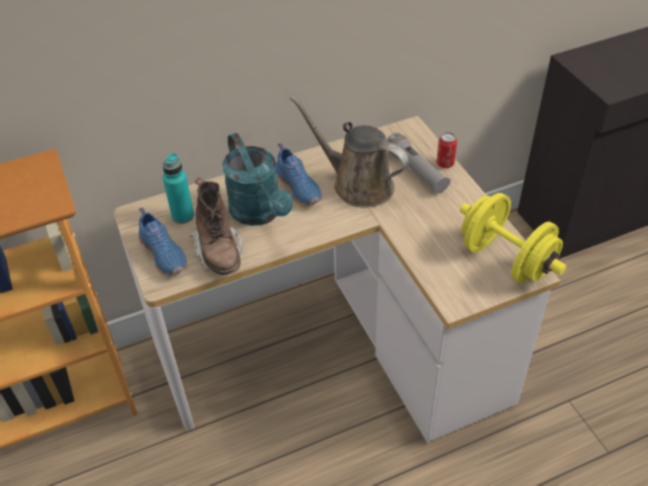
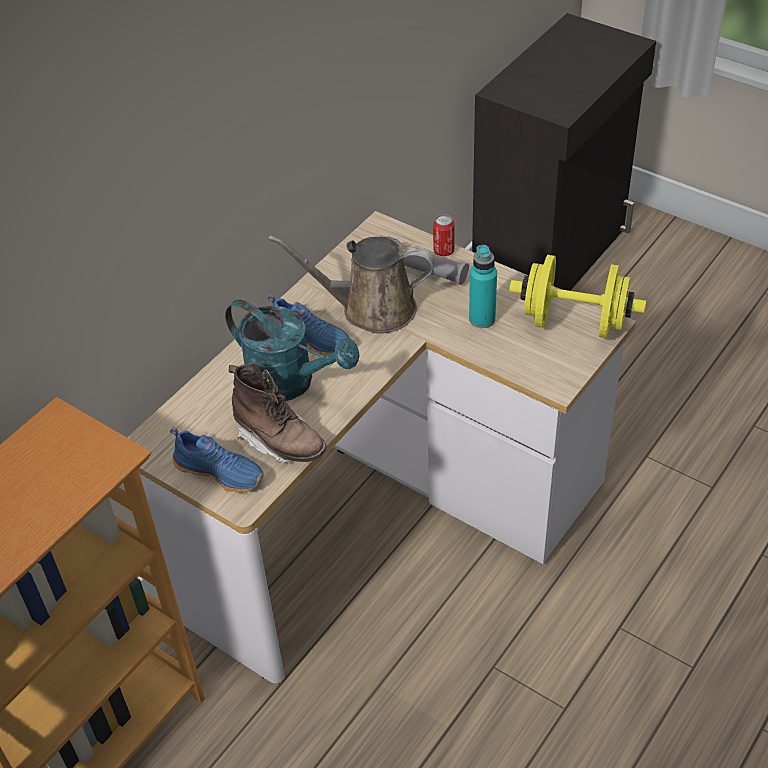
camera: 30 degrees left, 0 degrees up
turquoise bottle [163,153,194,224] -> turquoise bottle moved to [469,245,497,328]

